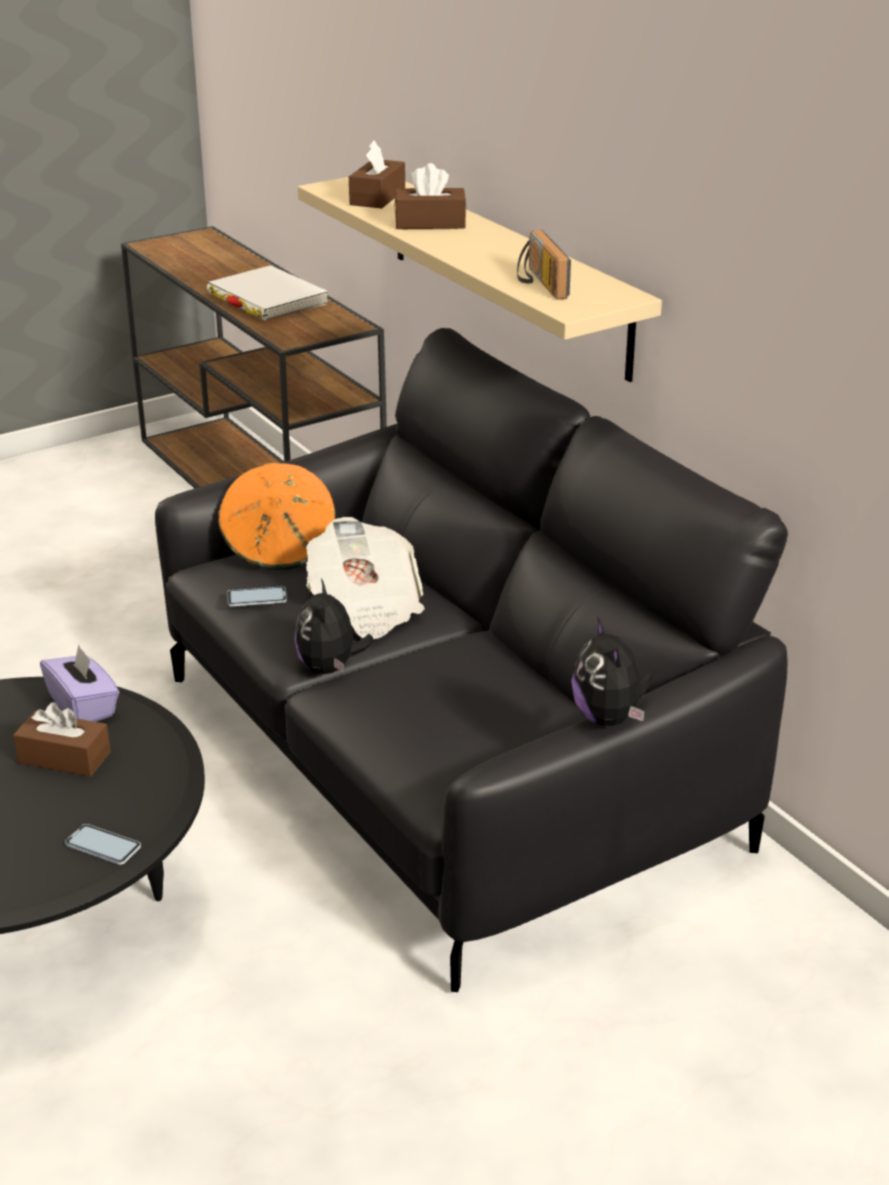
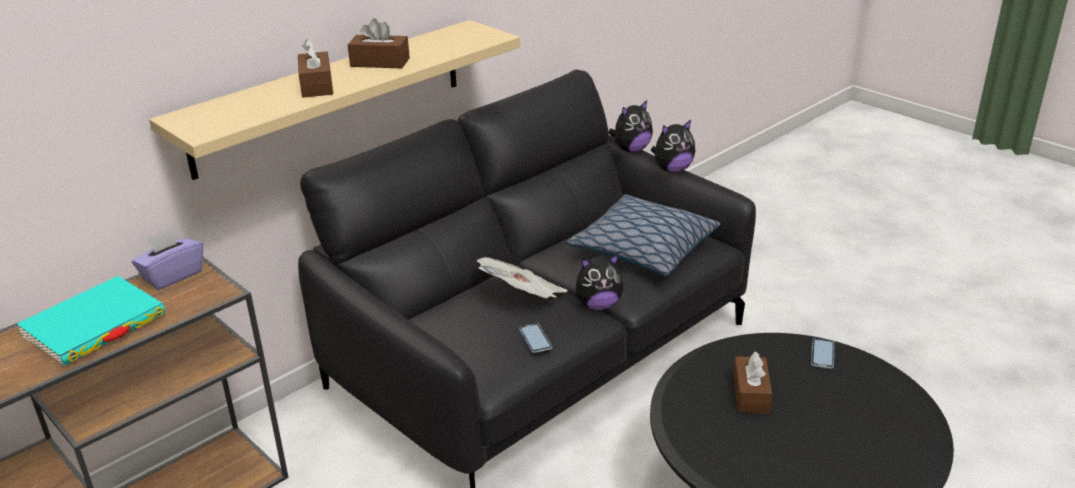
camera: 100 degrees left, 0 degrees up
purple tissue box [40,644,119,722] -> purple tissue box moved to [132,228,203,290]
white book [207,265,328,320] -> turquoise book [17,276,165,366]
orange hat [218,463,336,570] -> none
brown tissue box [349,140,405,209] -> brown tissue box moved to [347,18,410,68]
radio [517,230,571,300] -> none
none -> pillow [566,194,720,277]
none -> plush toy [608,100,653,153]

